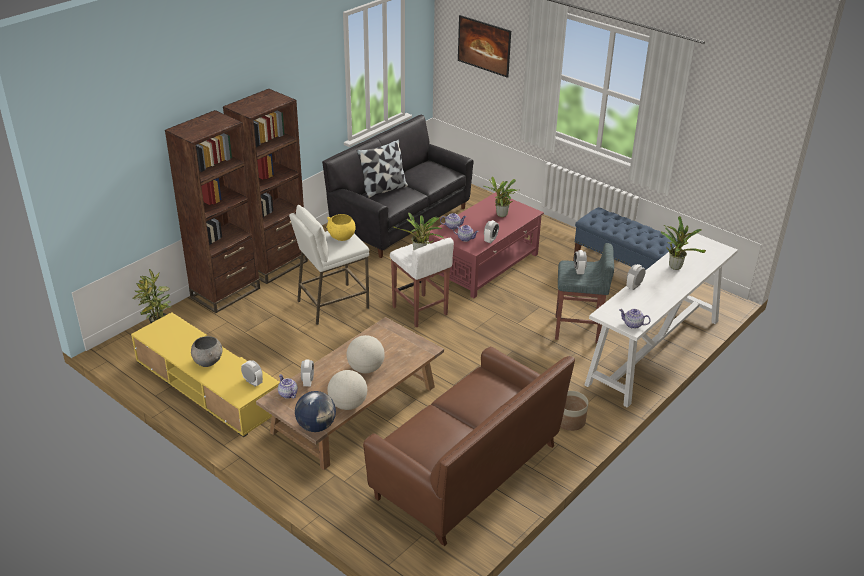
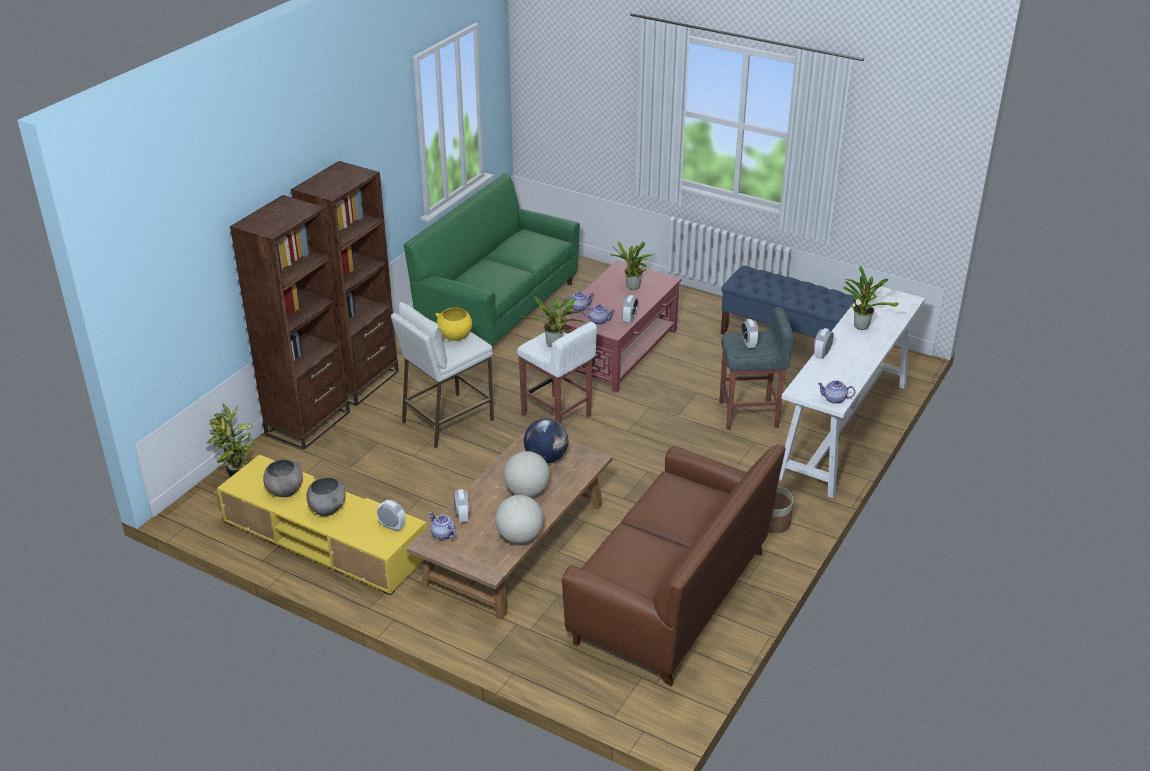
camera: 10 degrees left, 0 degrees up
globe [295,391,336,432] -> globe moved to [524,419,568,463]
black sofa [322,115,474,258] -> green sofa [404,173,580,346]
pillow [357,139,408,198] -> none
picture [458,15,511,78] -> none
none -> grey bowl [263,459,303,497]

